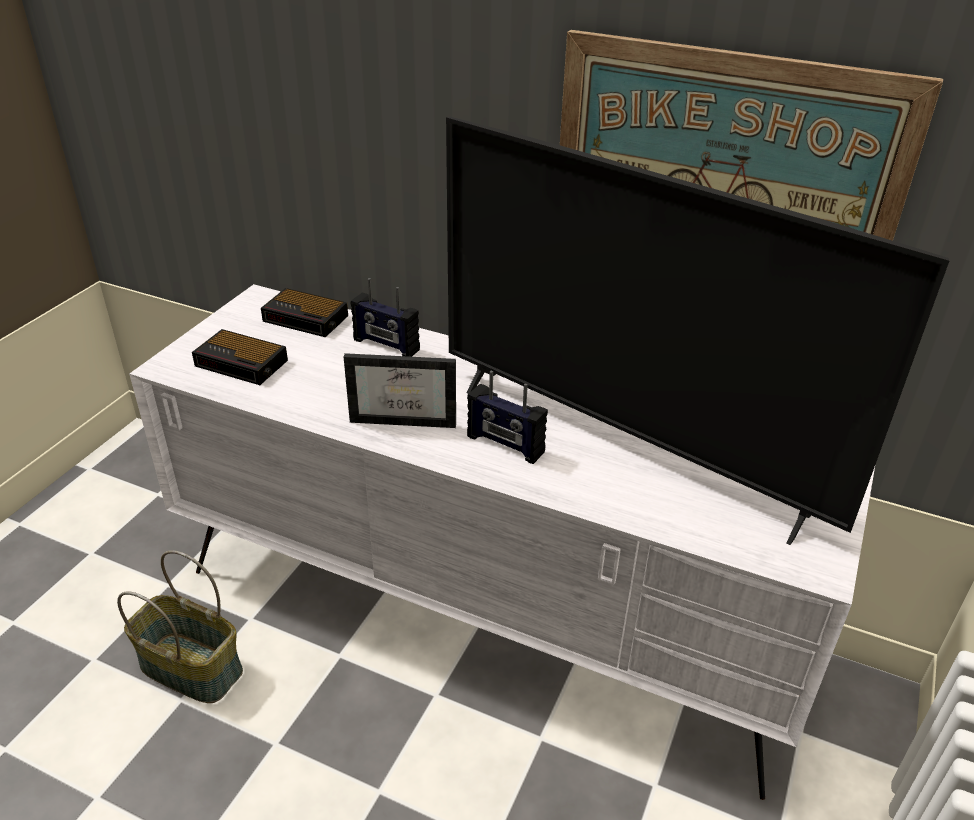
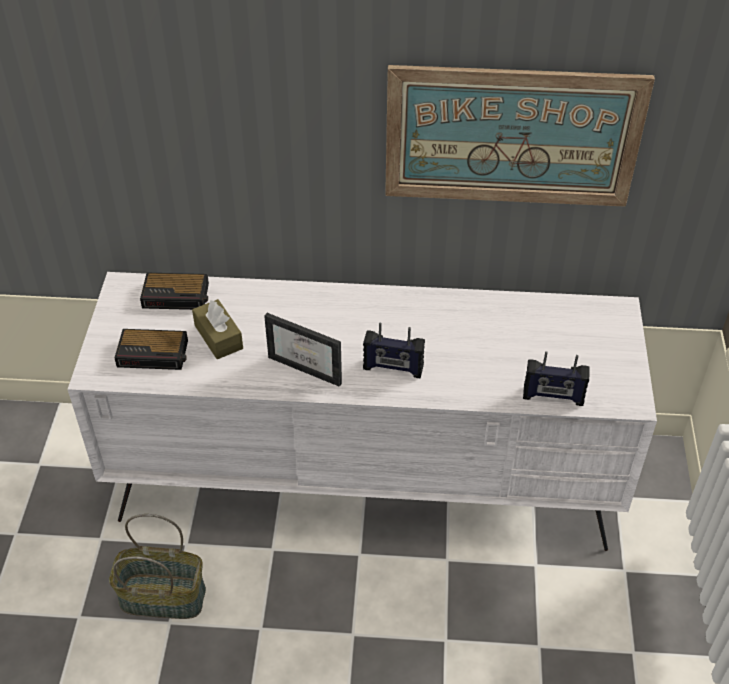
camera: 20 degrees left, 10 degrees up
picture frame [344,353,456,428] -> picture frame turned 45 degrees clockwise [264,313,342,387]
radio [351,278,420,357] -> radio moved to [523,351,590,406]
television [446,117,949,545] -> none
none -> brown tissue box [192,299,243,359]

